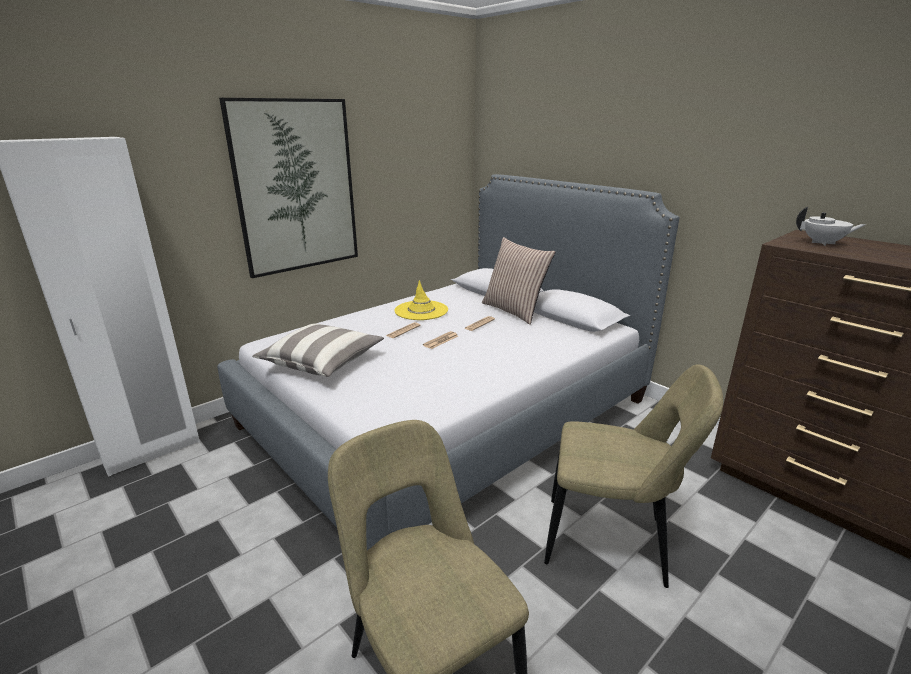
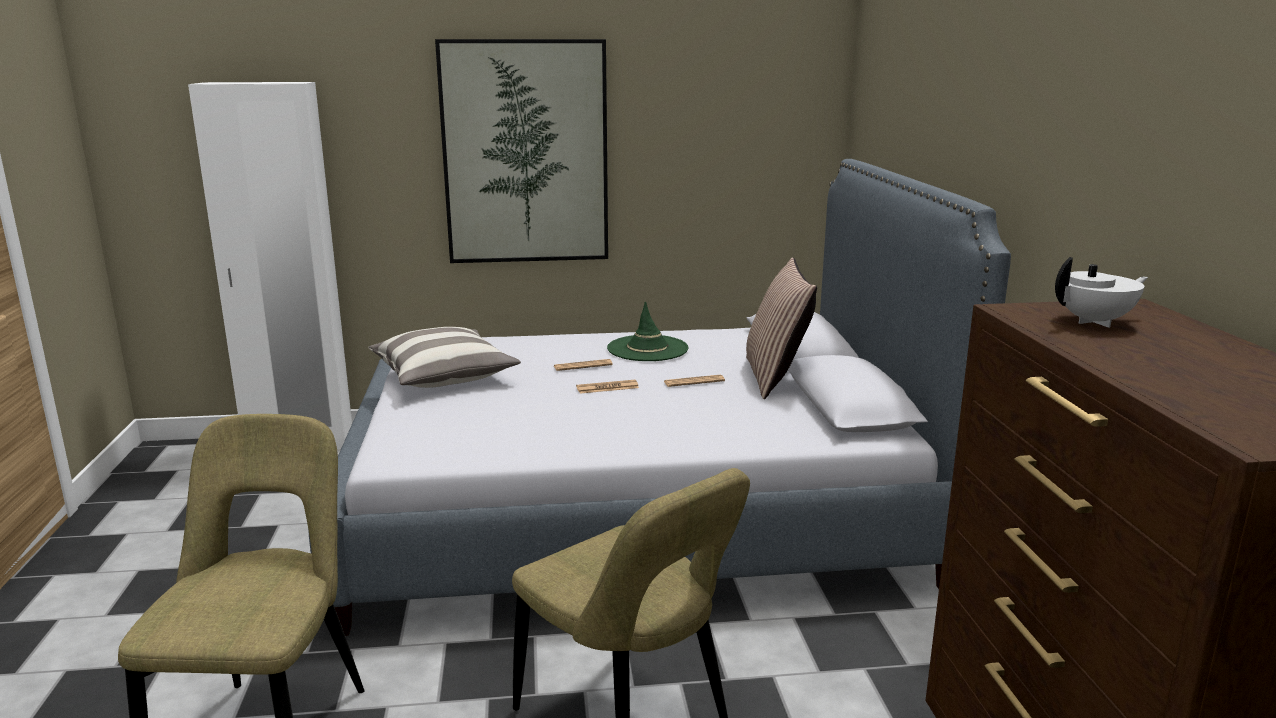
camera: 35 degrees right, 5 degrees down
yellow hat [394,280,448,320] -> green hat [607,301,689,361]
white teapot [796,206,866,246] -> white teapot turned 75 degrees counterclockwise [1055,257,1148,328]

